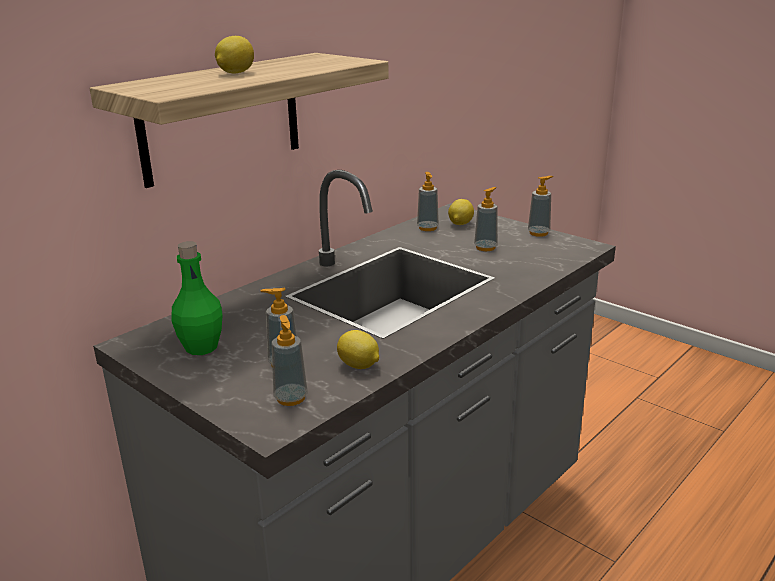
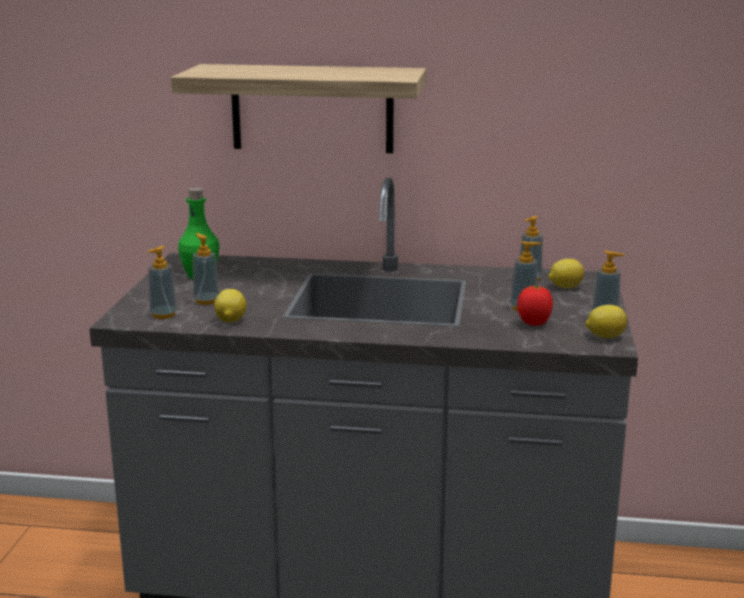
camera: 55 degrees right, 5 degrees down
lemon [215,36,254,73] -> lemon moved to [585,305,627,338]
none -> tomato [517,285,553,326]

